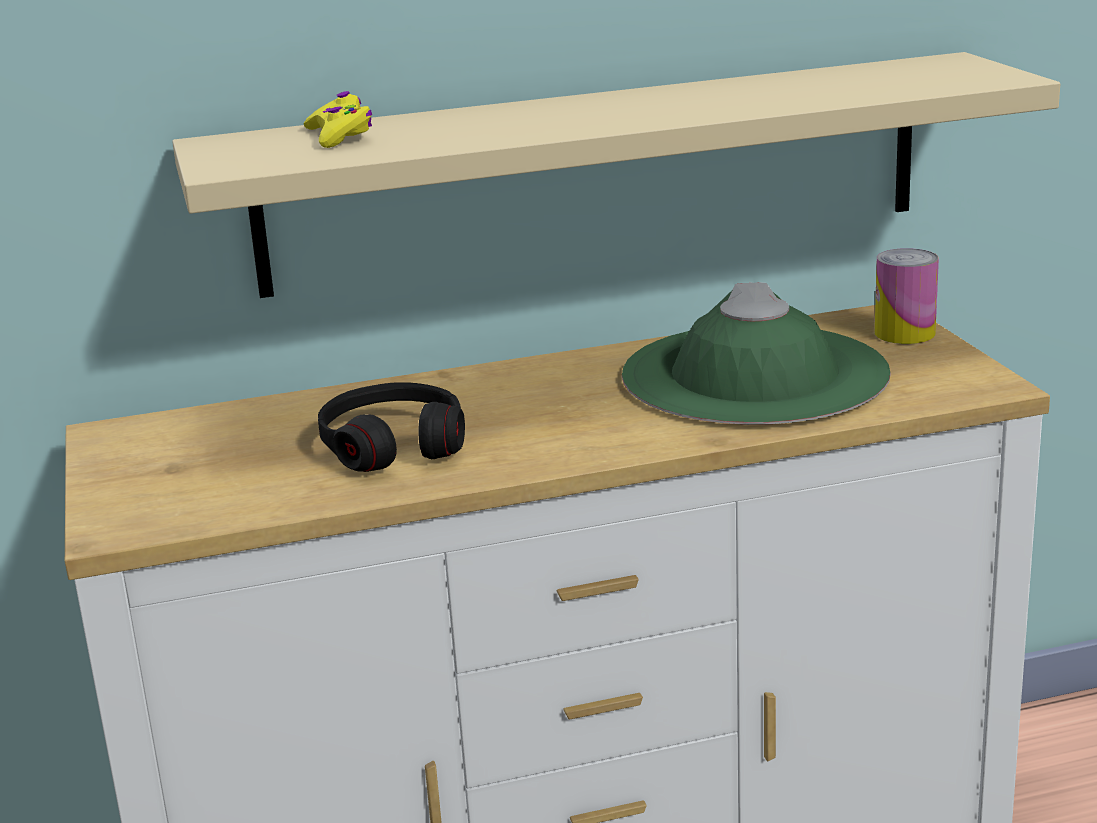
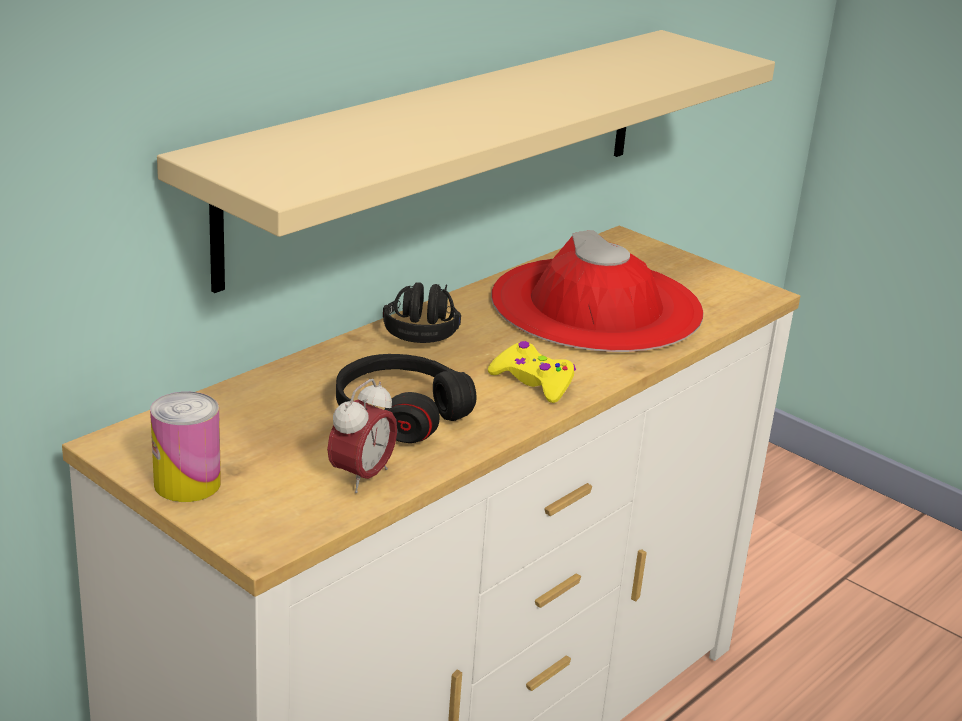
camera: 35 degrees left, 5 degrees up
yellow game controller [303,91,372,148] -> yellow game controller moved to [488,341,576,403]
green hat [622,283,891,425] -> red hat [491,230,703,352]
can [875,248,939,344] -> can moved to [150,392,221,502]
none -> alarm clock [327,379,397,493]
none -> black headphones [383,282,461,343]

